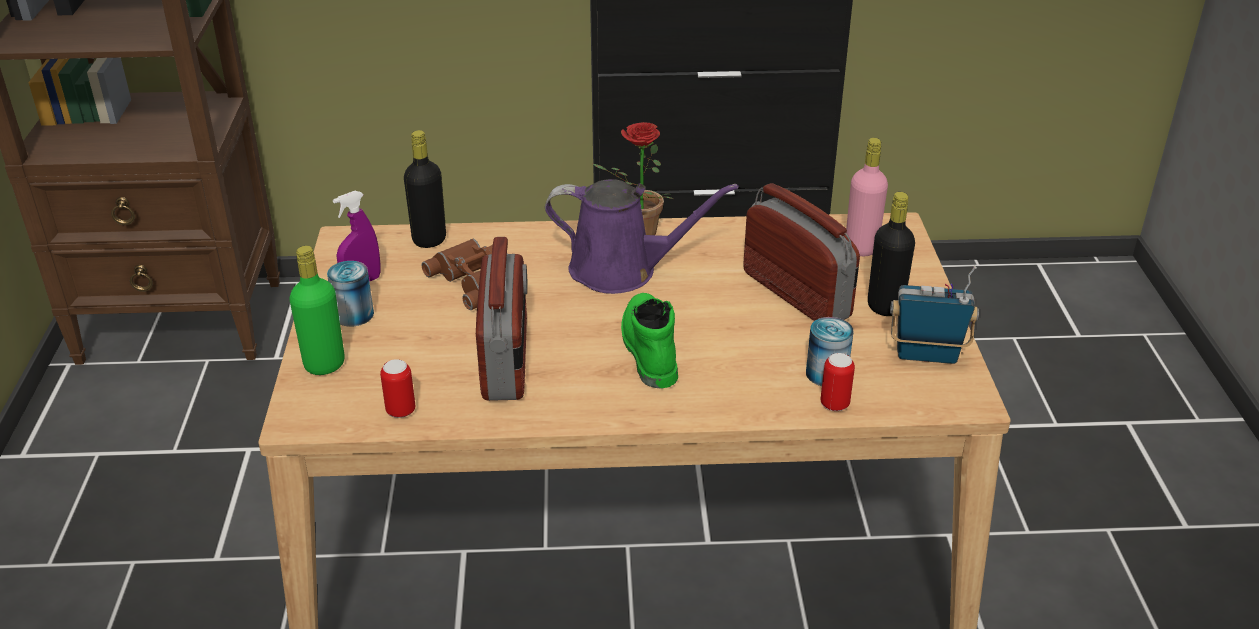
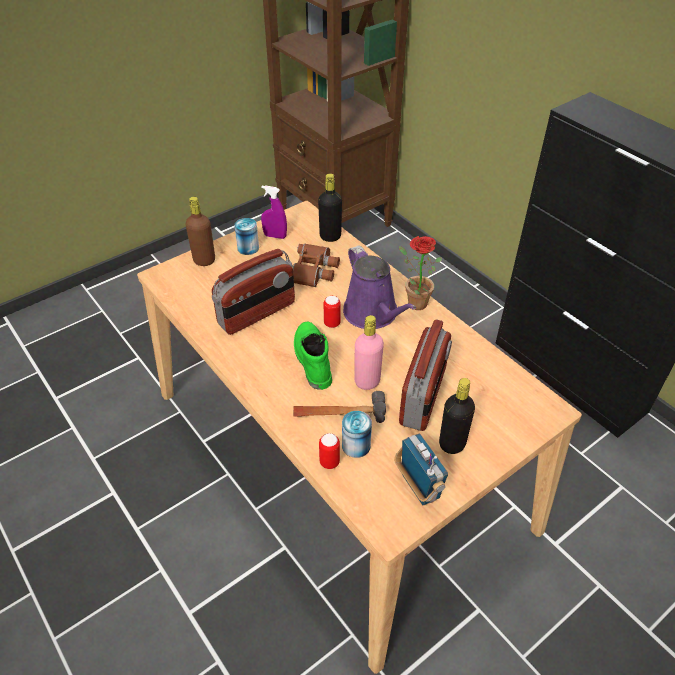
camera: 55 degrees right, 10 degrees up
green bottle [290,246,345,375] -> brown bottle [186,197,215,266]
can [380,359,415,418] -> can moved to [324,296,341,328]
green boot [621,293,678,388] -> green boot turned 60 degrees counterclockwise [294,322,332,390]
pink bottle [846,138,888,256] -> pink bottle moved to [355,315,384,390]
none -> hammer [293,391,386,423]

